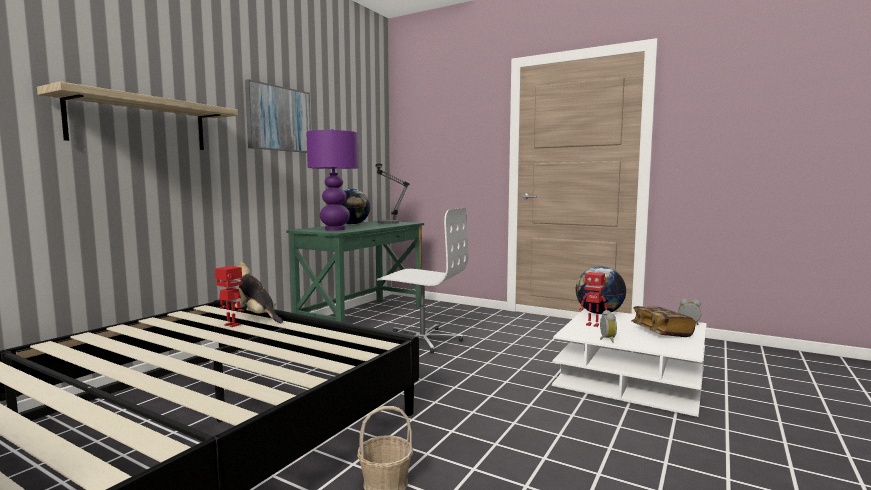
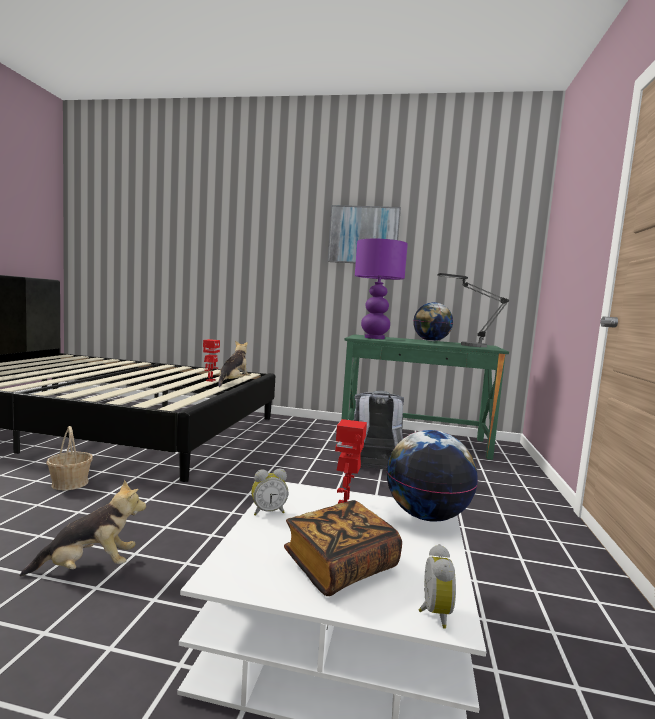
camera: 70 degrees right, 0 degrees up
shelf [37,82,238,150] -> none
white office chair [377,207,468,353] -> grey backpack [354,391,404,470]
none -> plush toy [20,480,146,576]

